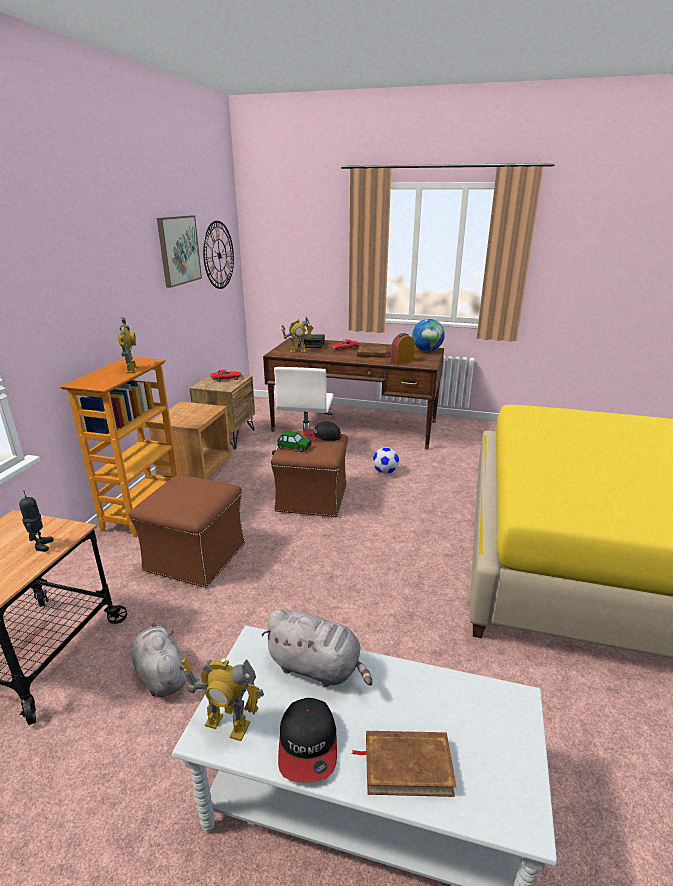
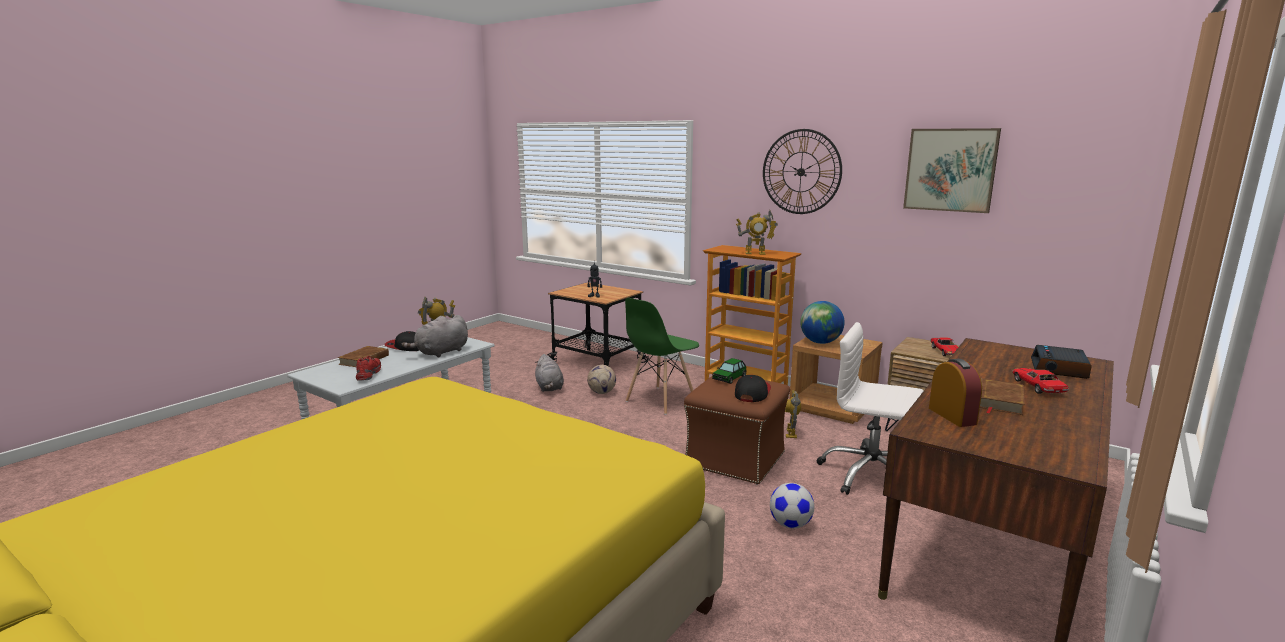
camera: 110 degrees right, 10 degrees down
brown ottoman [129,475,245,588] -> green chair [625,298,699,415]
grey plush toy [132,623,187,697] -> grey plush toy turned 90 degrees clockwise [535,354,564,392]
wall clock [203,221,234,289] -> wall clock moved to [763,129,842,214]
toy robot [281,317,313,353] -> toy robot moved to [785,390,801,438]
globe [412,319,445,352] -> globe moved to [800,301,844,344]
none -> red shoe [356,356,381,380]
none -> football [587,365,616,394]

